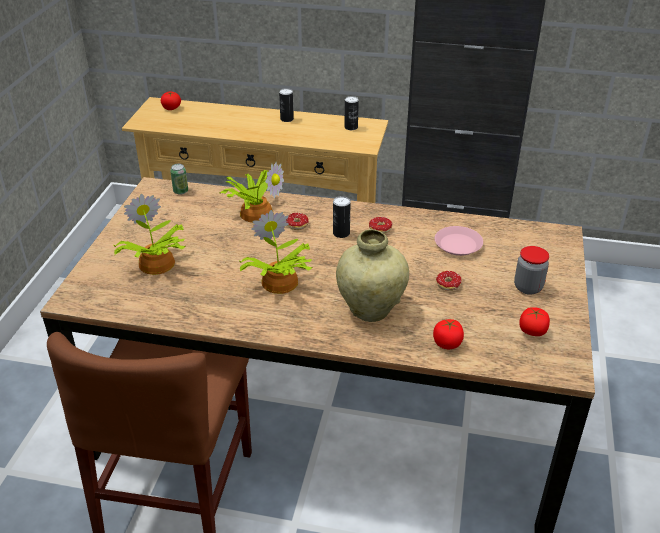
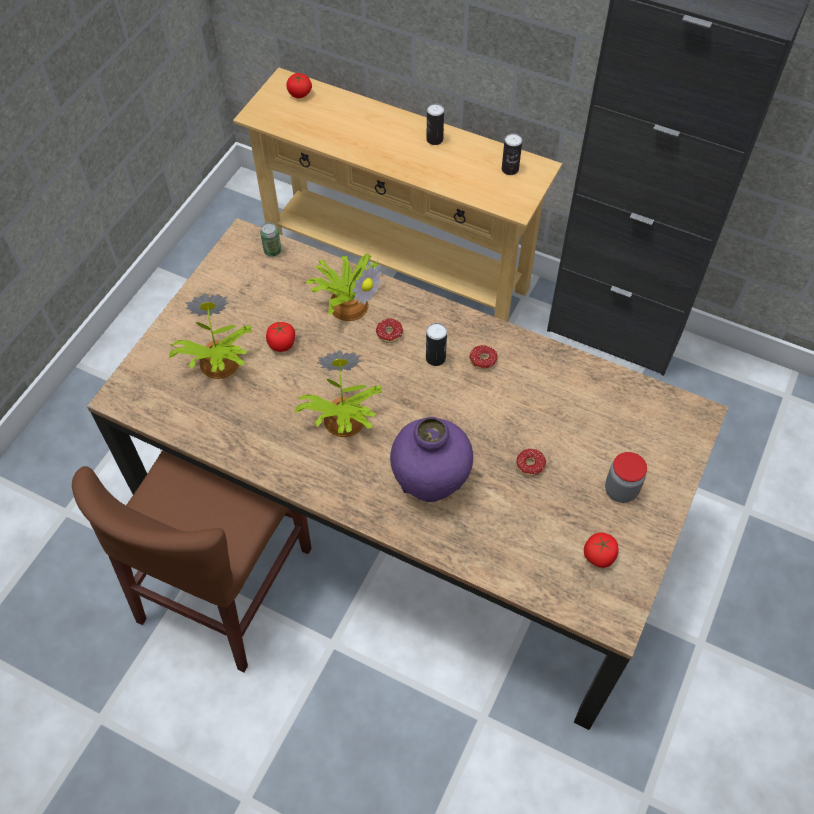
camera: 15 degrees right, 20 degrees up
beige vase [336,229,409,322] -> purple vase [390,417,473,502]
tomato [433,319,464,349] -> tomato moved to [266,322,295,352]
pink plate [435,226,483,256] -> none

